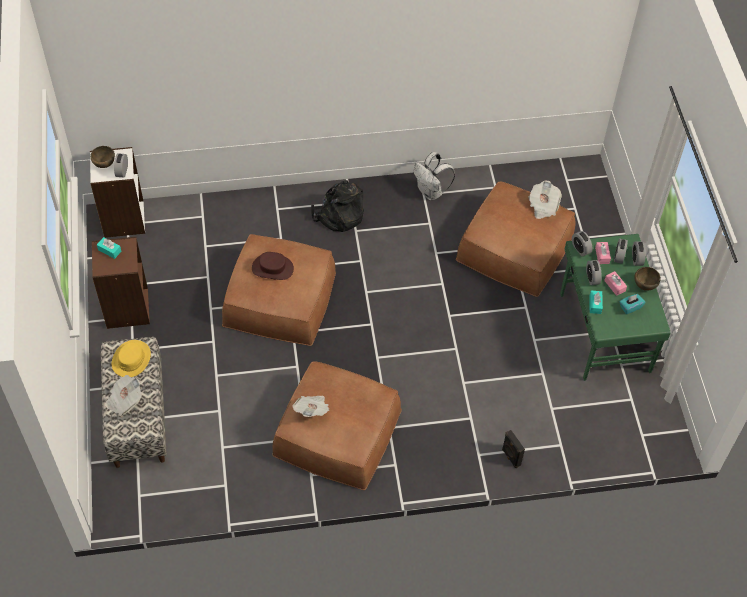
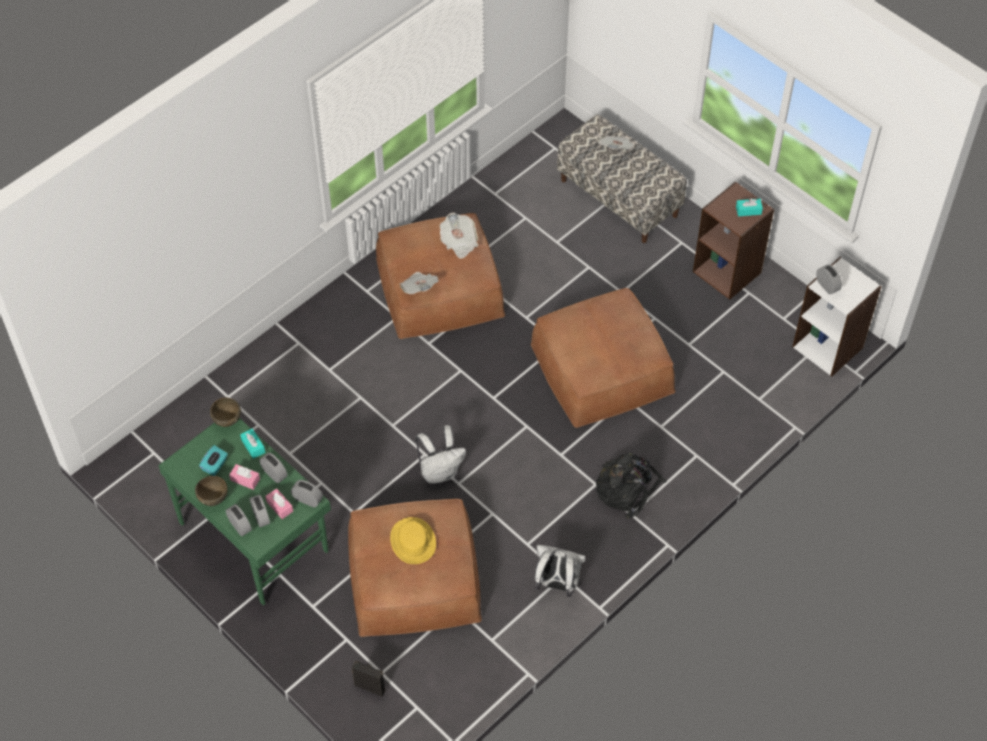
camera: 145 degrees right, 0 degrees up
brown bowl [90,146,115,168] -> brown bowl moved to [210,398,241,427]
yellow hat [112,340,151,377] -> yellow hat moved to [390,517,436,564]
brown hat [252,252,294,280] -> none
black speaker [502,430,525,468] -> black speaker moved to [352,661,386,697]
newspaper [528,181,562,219] -> newspaper moved to [400,272,438,294]
none -> white backpack [415,425,466,484]

